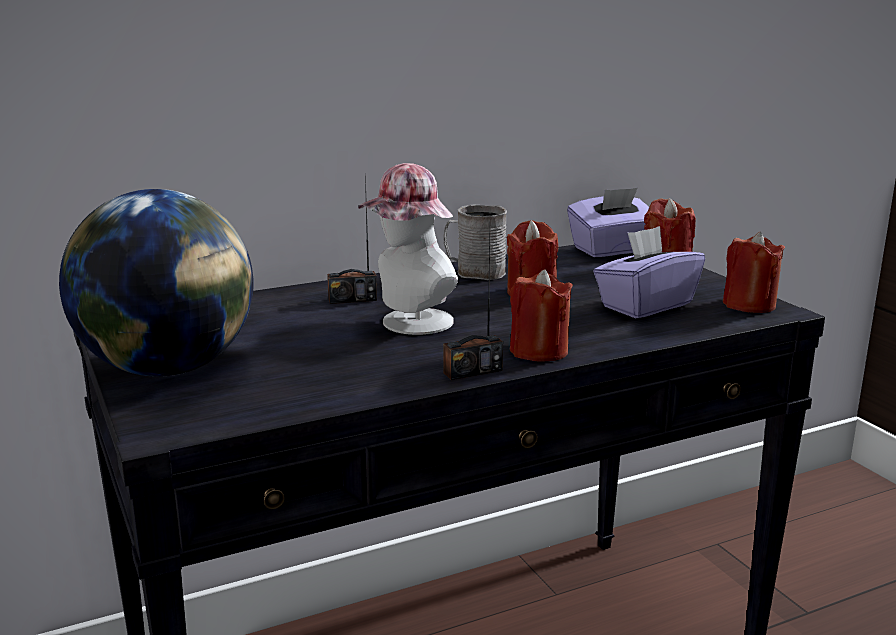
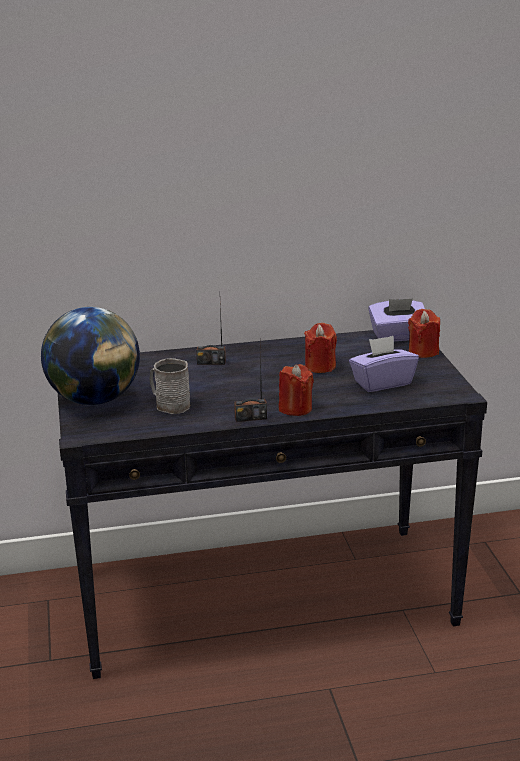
camera: 15 degrees right, 5 degrees up
hat [358,163,458,335] -> none
grey mug [443,205,507,280] -> grey mug moved to [149,358,190,414]
red candle [723,232,785,313] -> none

